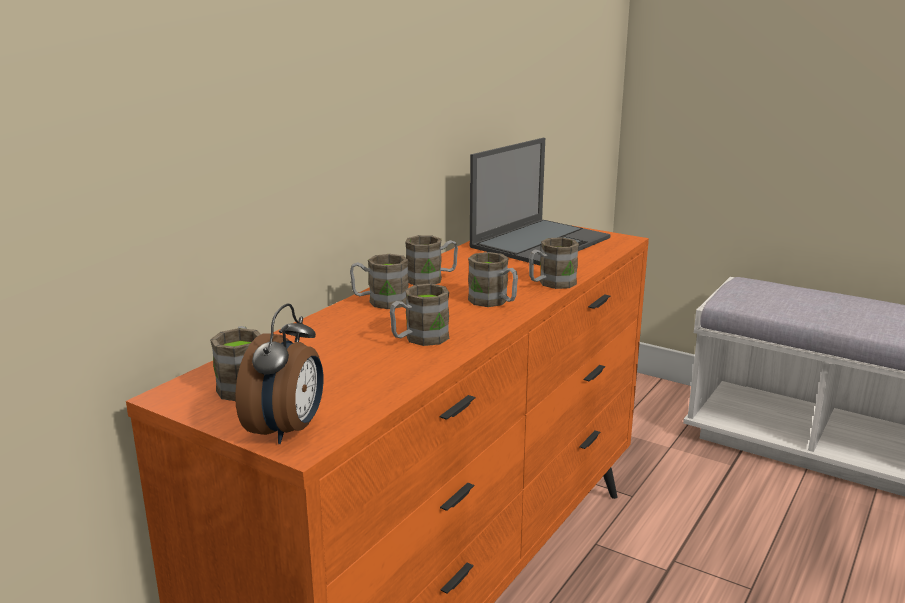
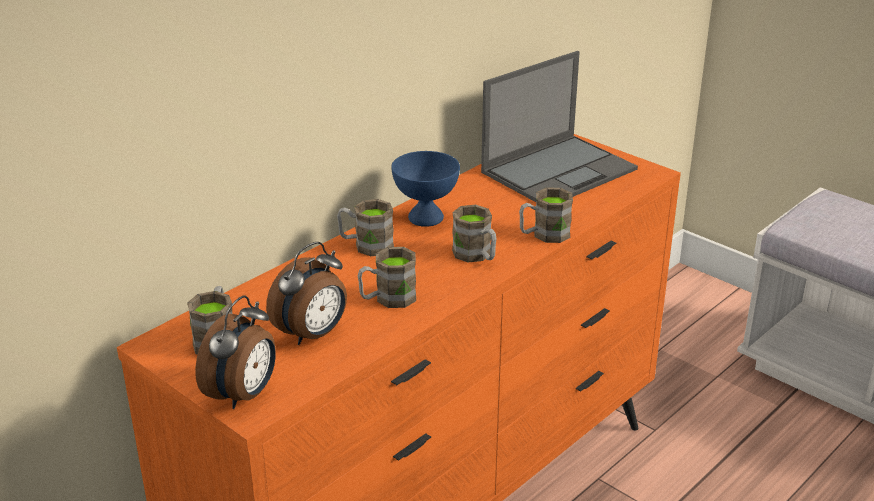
camera: 10 degrees right, 10 degrees up
brown mug [405,235,458,285] -> blue bowl [391,151,460,227]
none -> alarm clock [266,242,347,345]

